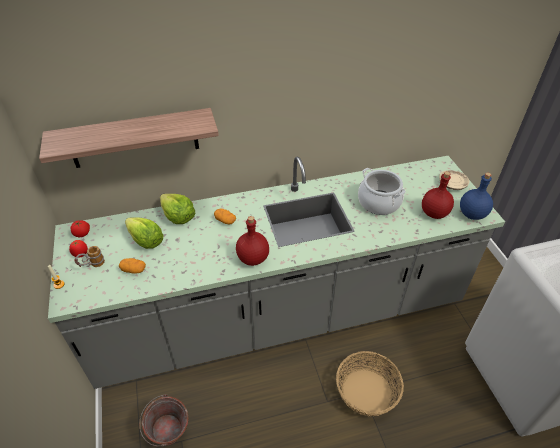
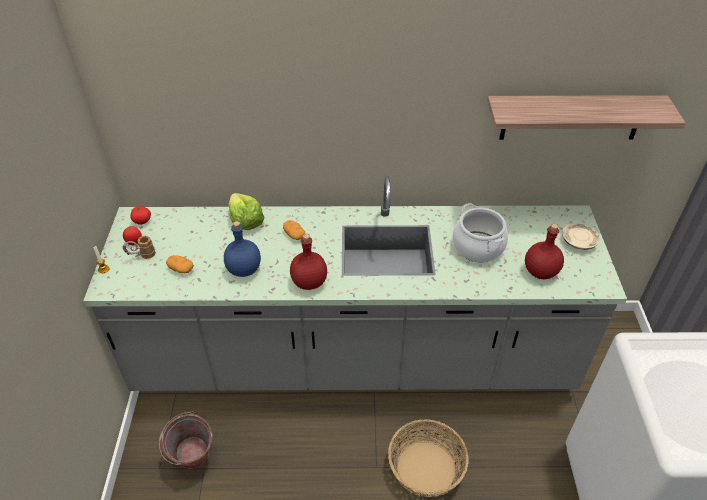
camera: 15 degrees right, 0 degrees up
shelf [39,108,219,168] -> shelf moved to [487,95,686,140]
lettuce [125,217,164,249] -> none
blue bottle [460,172,493,220] -> blue bottle moved to [224,221,261,277]

